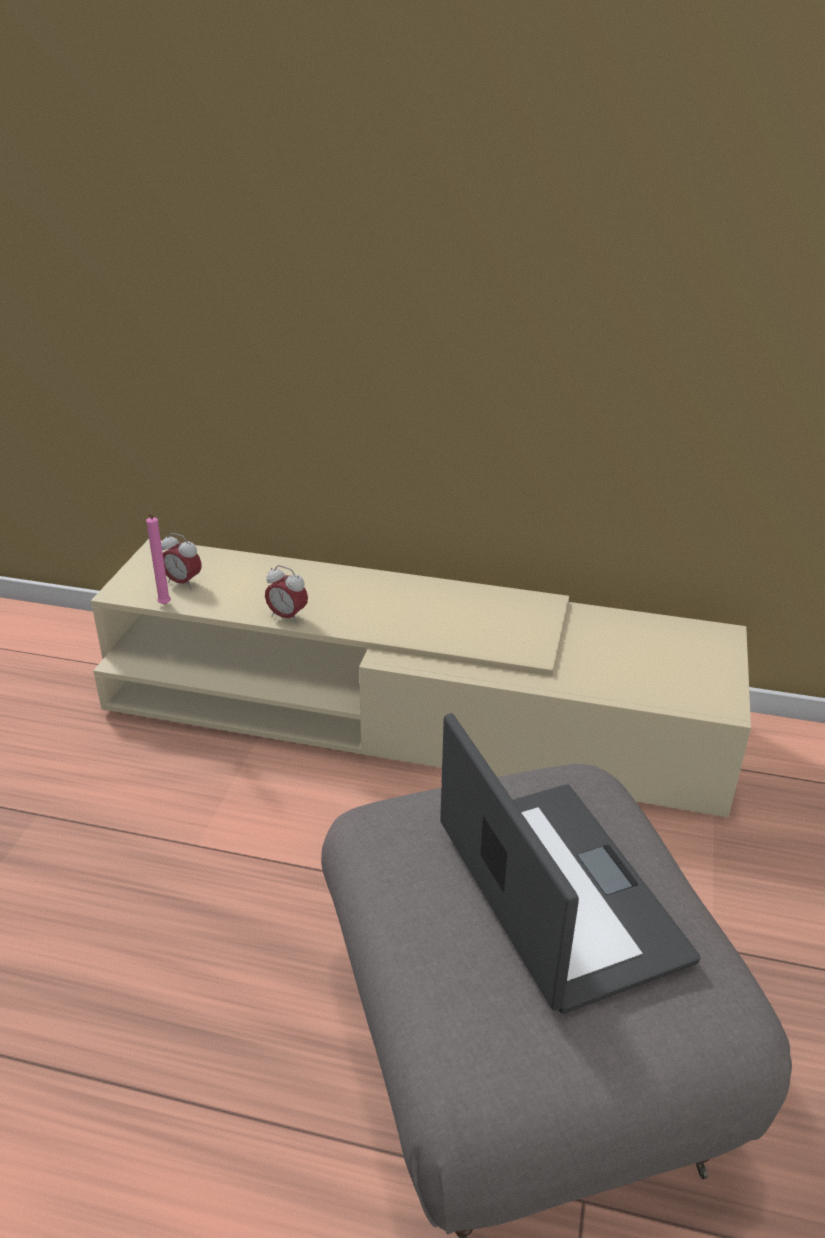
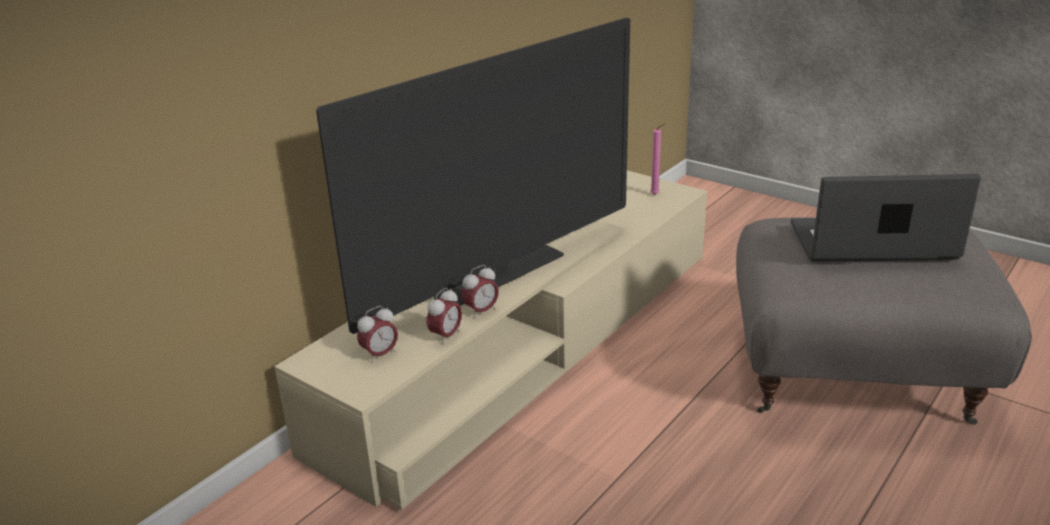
camera: 65 degrees left, 5 degrees down
pink candle [146,515,171,605] -> pink candle moved to [650,124,666,195]
none -> television [316,18,630,334]
none -> alarm clock [427,287,462,344]

